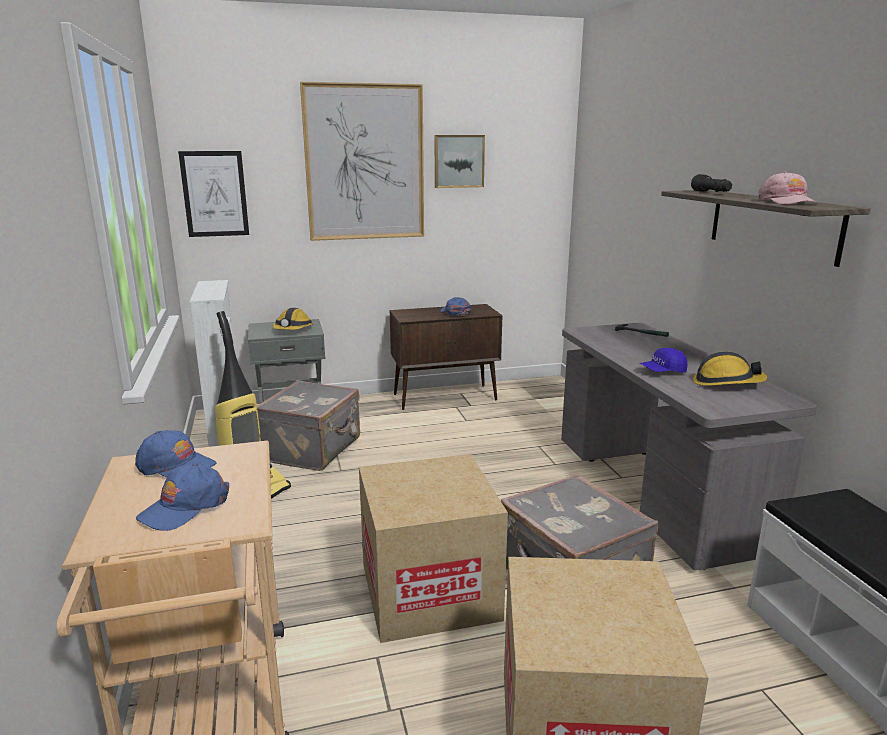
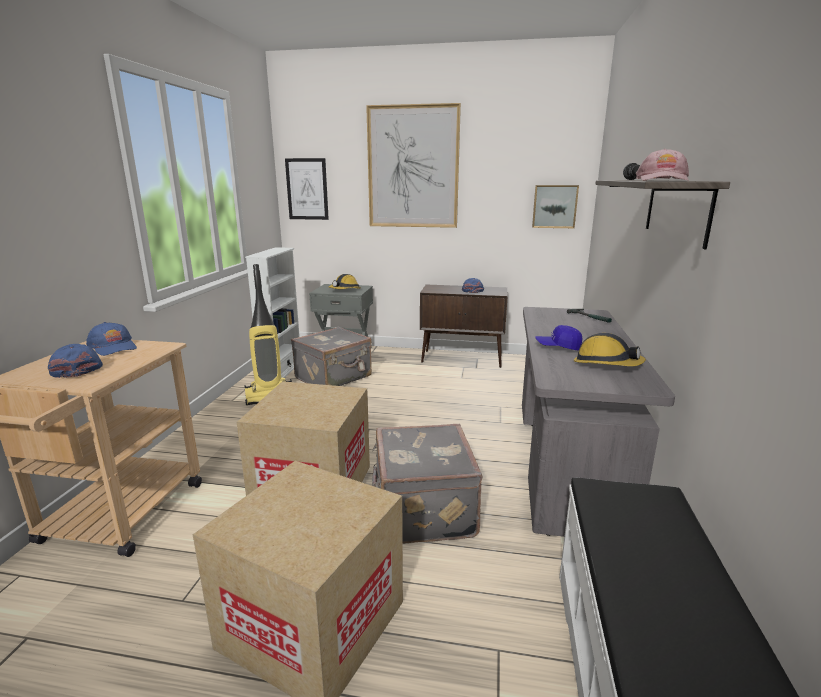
camera: 25 degrees right, 0 degrees up
blue cap [136,463,229,531] -> blue cap turned 90 degrees clockwise [48,344,103,378]
picture [435,135,485,188] -> picture moved to [532,185,579,228]

